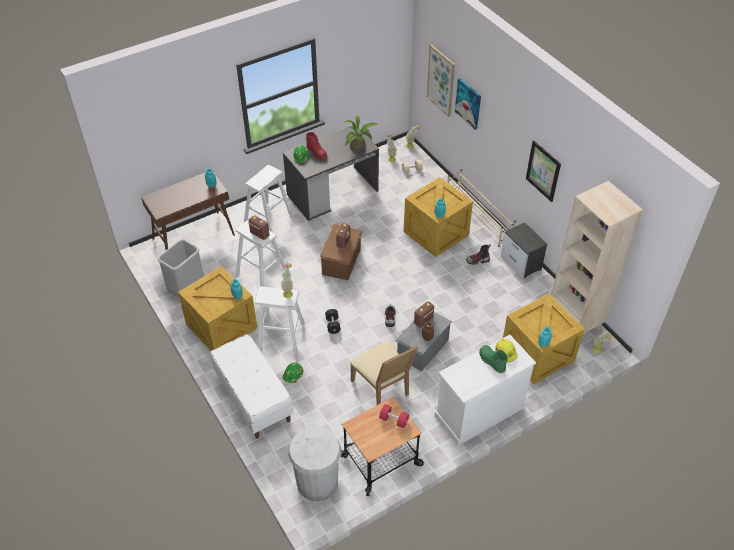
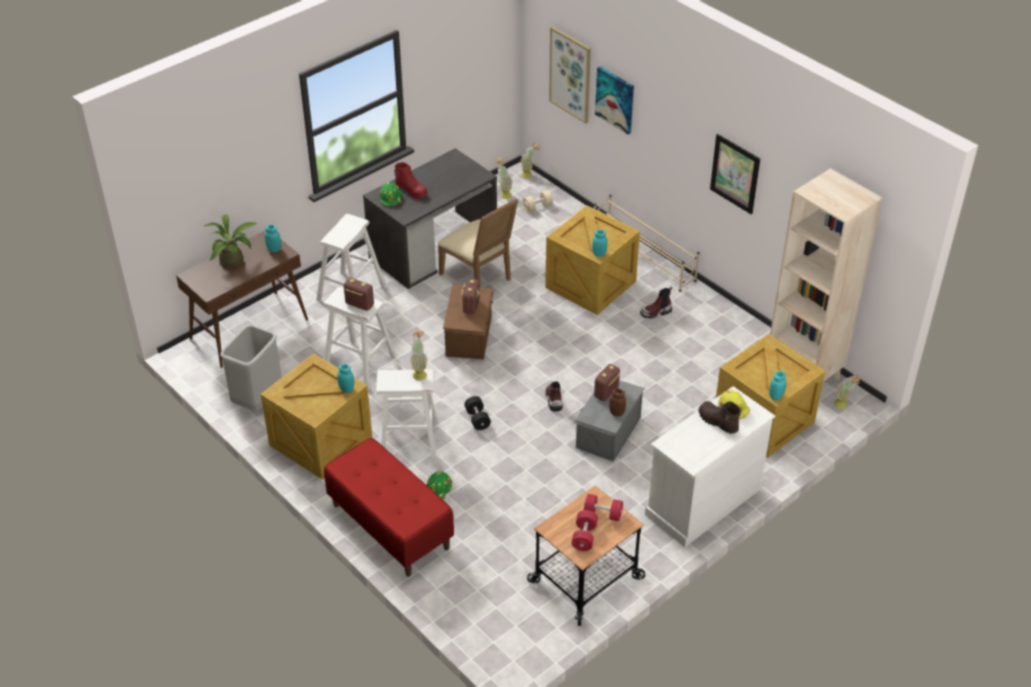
camera: 10 degrees left, 5 degrees down
white bench [210,334,293,438] -> red bench [324,438,454,576]
white trash can [288,427,341,501] -> none
potted plant [345,116,377,151] -> potted plant moved to [204,215,258,268]
beige chair [350,341,418,405] -> beige chair moved to [438,198,518,287]
green boot [479,345,508,373] -> brown boot [699,401,741,434]
nightstand [501,222,547,279] -> none
none -> red dumbbell [572,510,598,551]

